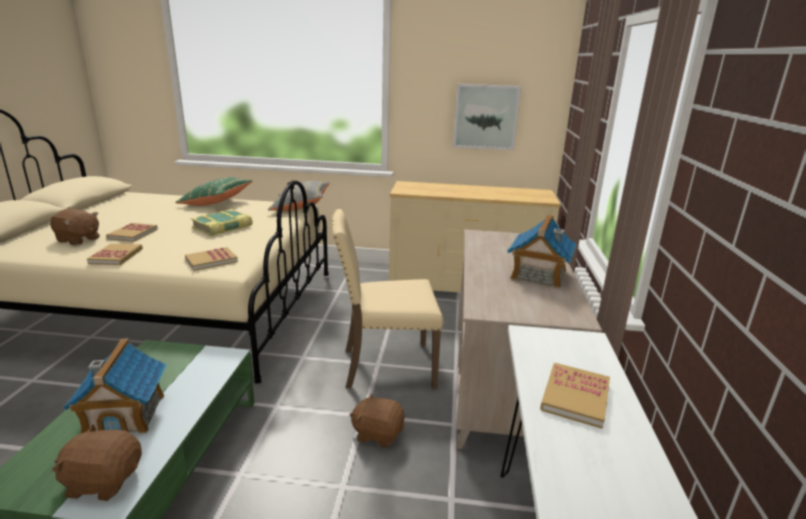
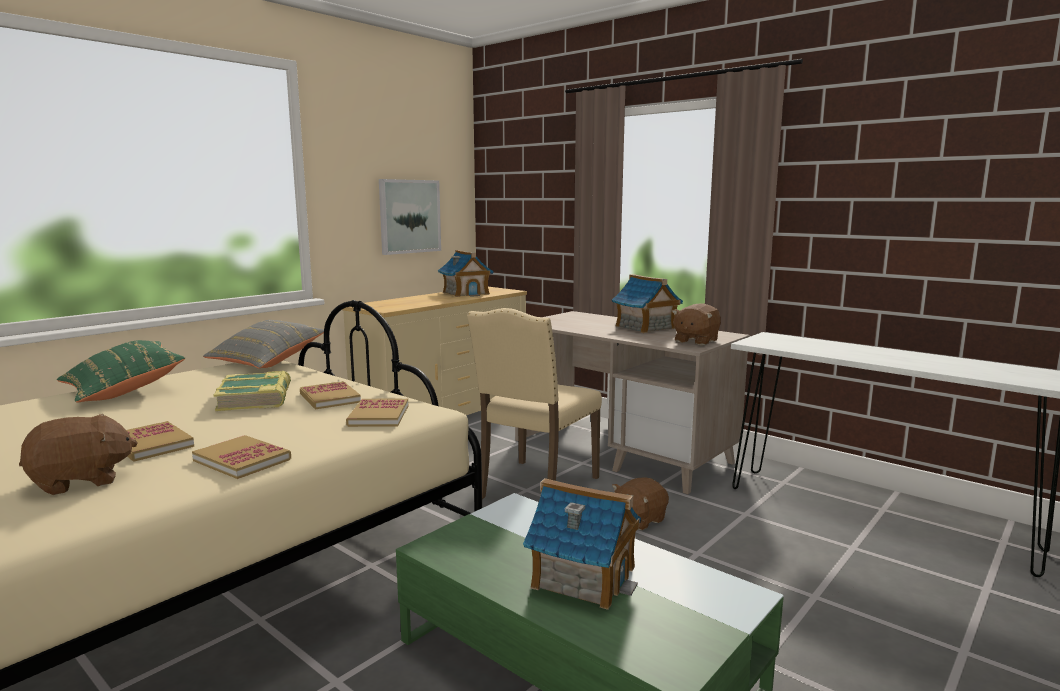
camera: 55 degrees left, 10 degrees down
brown plush toy [52,424,142,501] -> brown plush toy moved to [672,303,721,345]
book [540,363,610,429] -> book moved to [300,381,361,409]
none -> toy house [438,250,494,297]

